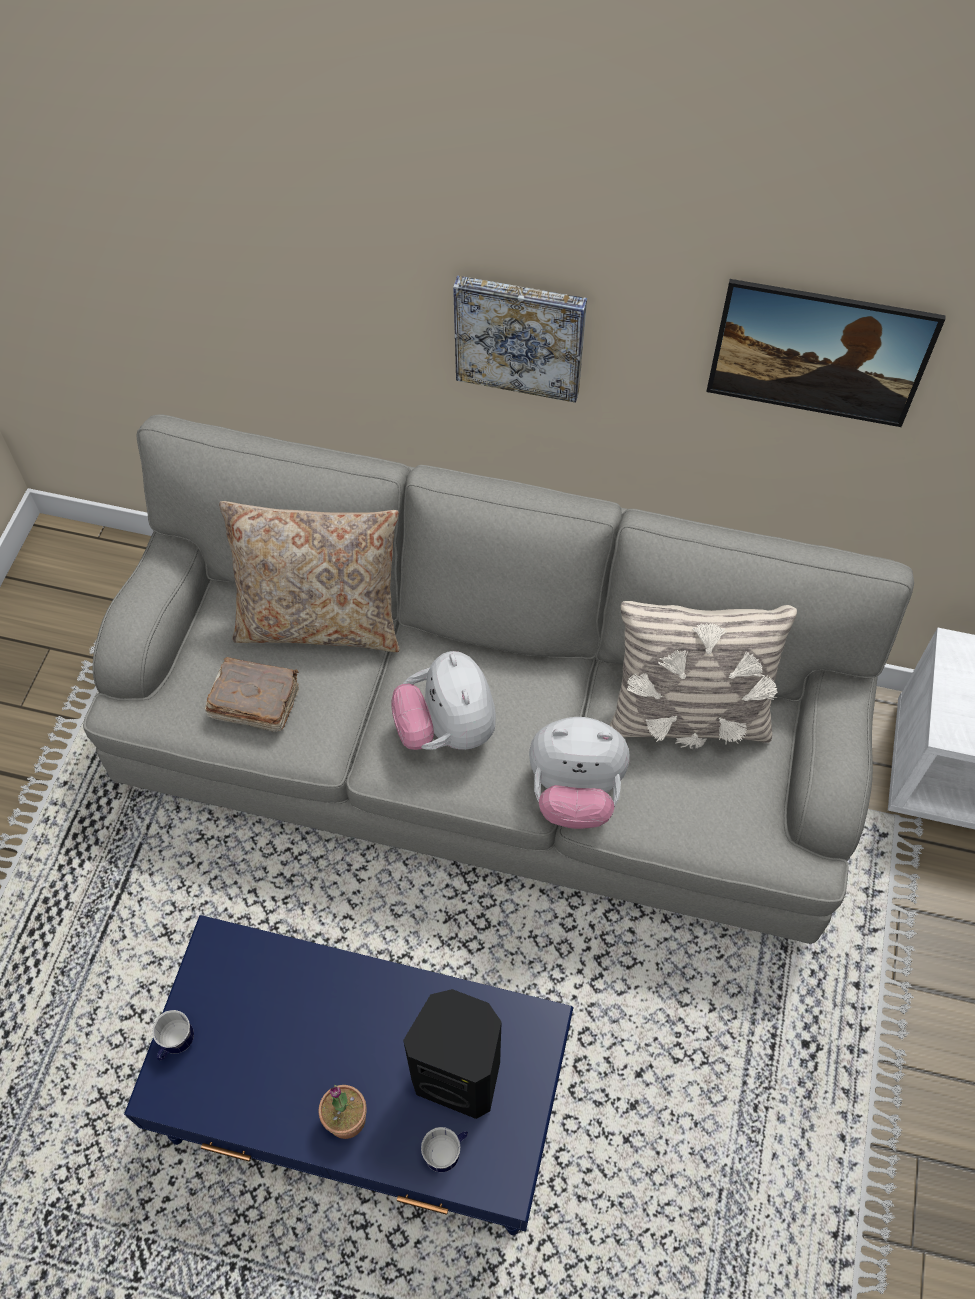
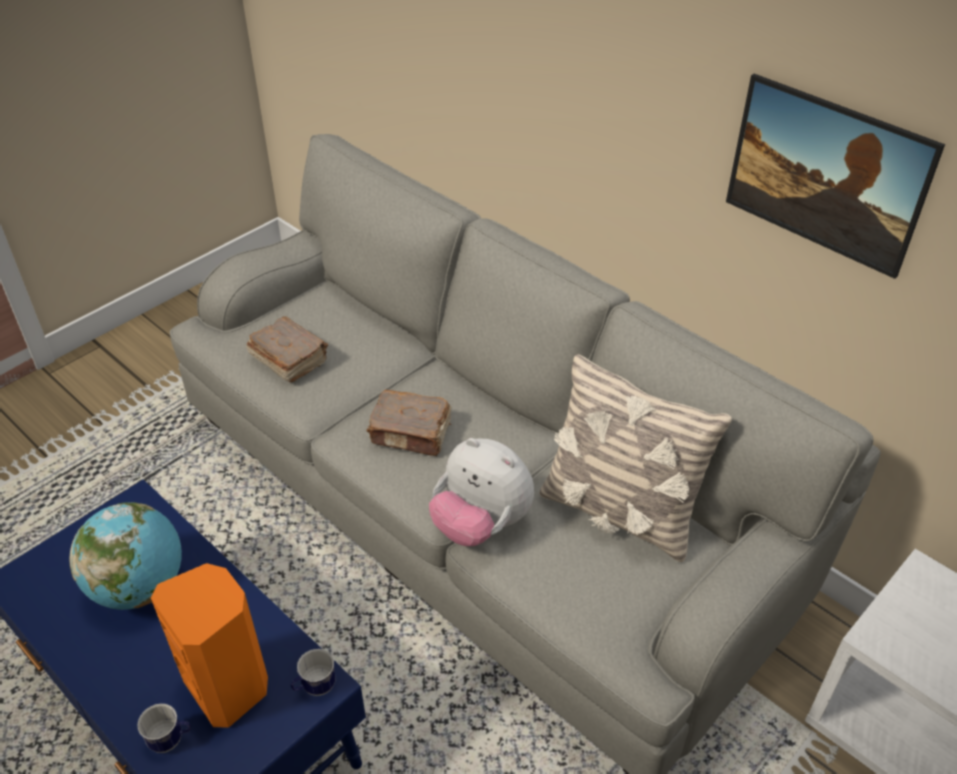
camera: 30 degrees right, 15 degrees down
mug [152,1010,194,1060] -> mug moved to [291,649,336,696]
beige pillow [219,501,400,652] -> none
potted plant [319,1085,366,1139] -> none
plush toy [391,651,496,750] -> brown book [367,390,452,456]
black speaker [403,989,502,1119] -> orange speaker [151,563,268,728]
picture [453,276,587,403] -> none
none -> globe [70,502,182,610]

